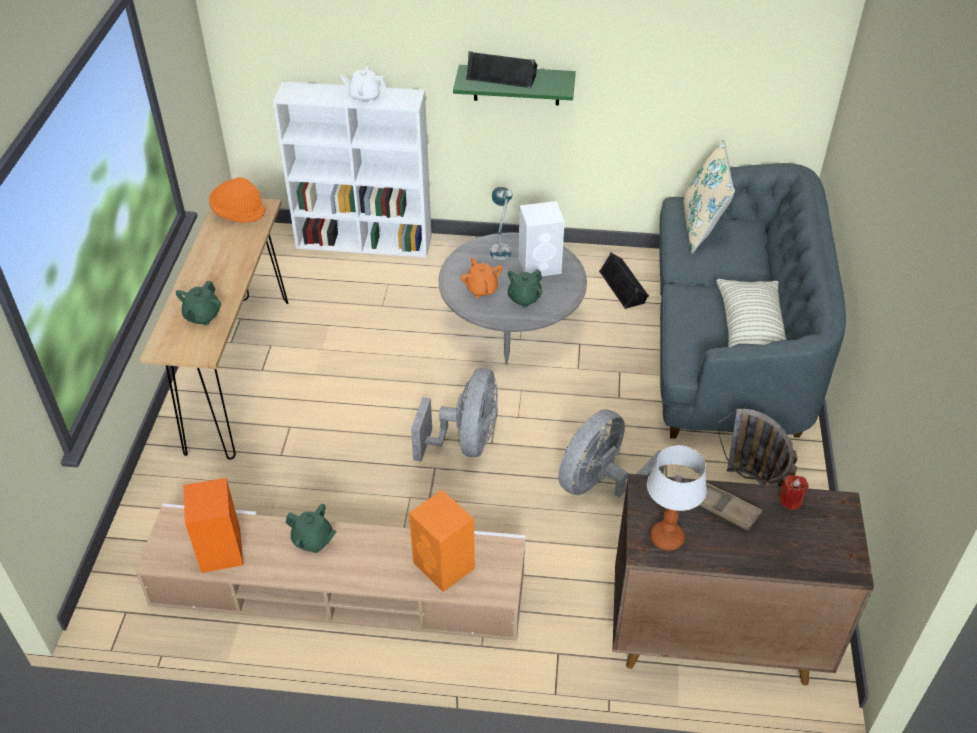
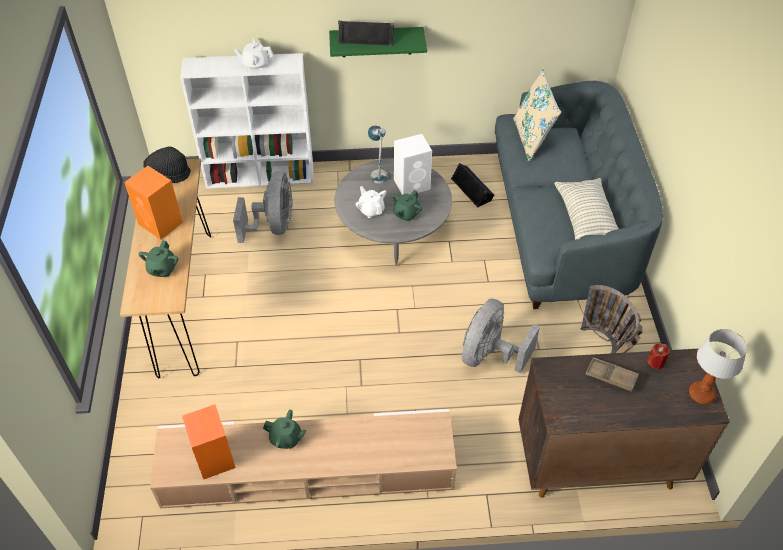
camera: 10 degrees left, 5 degrees up
orange hat [209,177,265,223] -> black hat [143,147,191,183]
orange speaker [409,490,475,592] -> orange speaker moved to [124,166,183,240]
grey fan [411,368,498,462] -> grey fan moved to [233,171,293,243]
orange teapot [461,257,502,298] -> white teapot [356,186,386,218]
table lamp [647,445,707,551] -> table lamp moved to [689,329,747,405]

